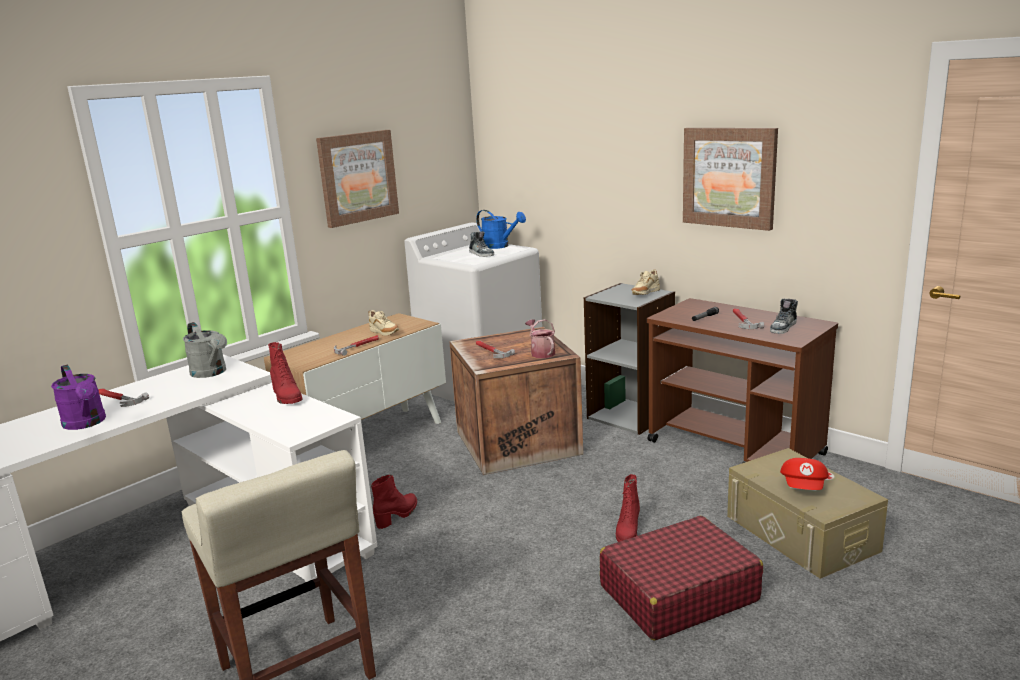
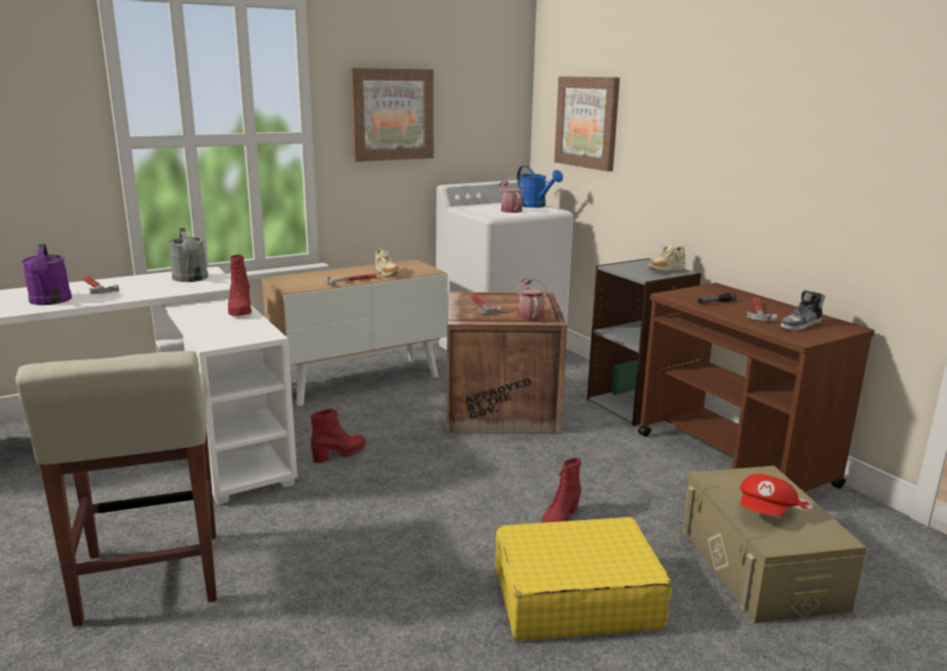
camera: 15 degrees right, 0 degrees up
shoe [469,231,494,257] -> watering can [499,178,524,213]
red suitcase [600,516,763,640] -> yellow suitcase [495,517,672,641]
picture [683,128,778,231] -> picture moved to [554,76,620,171]

